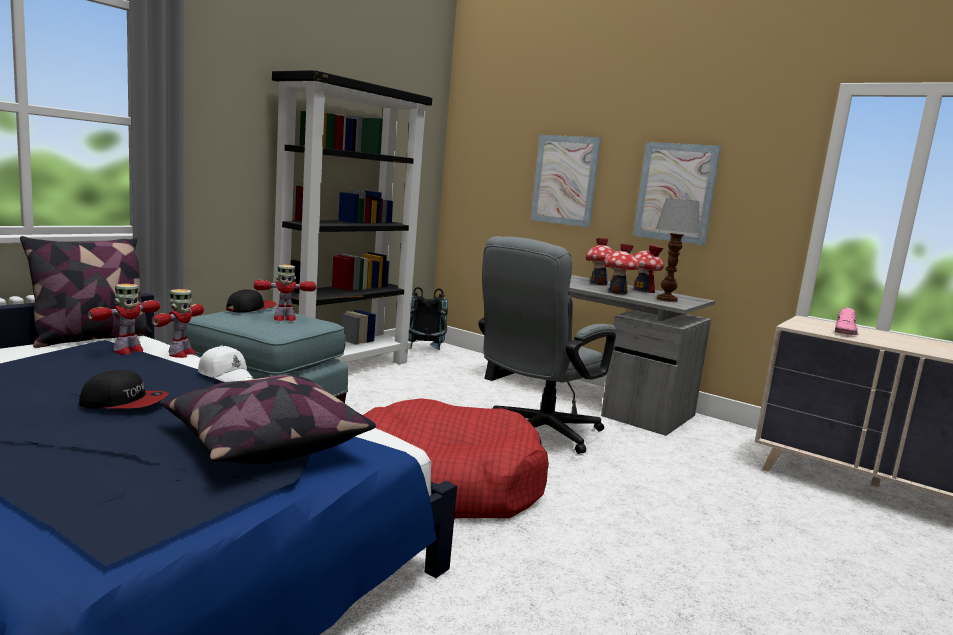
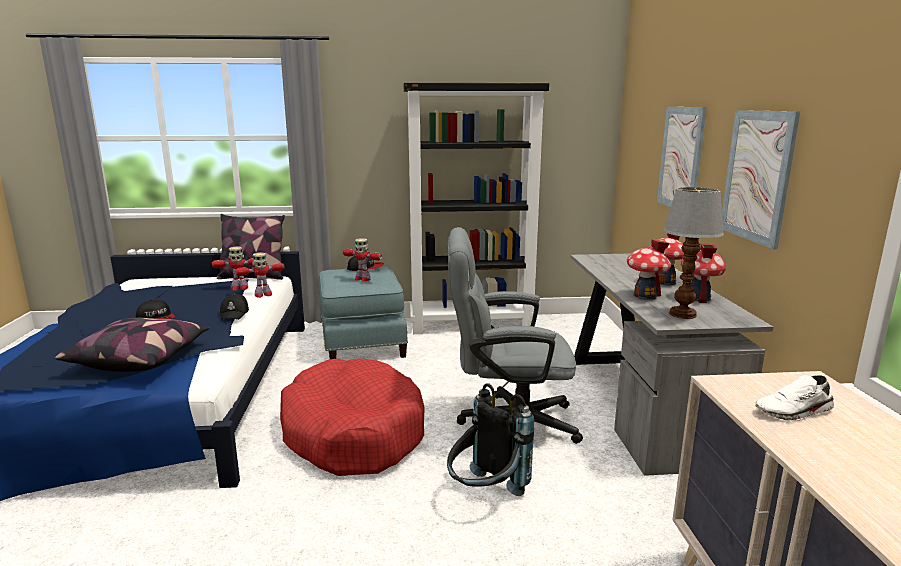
camera: 50 degrees right, 5 degrees up
white cap [198,345,254,382] -> black cap [220,294,249,320]
black backpack [409,287,448,350] -> black backpack moved to [447,383,534,496]
pink shoe [835,308,858,335] -> white shoe [756,375,835,421]

